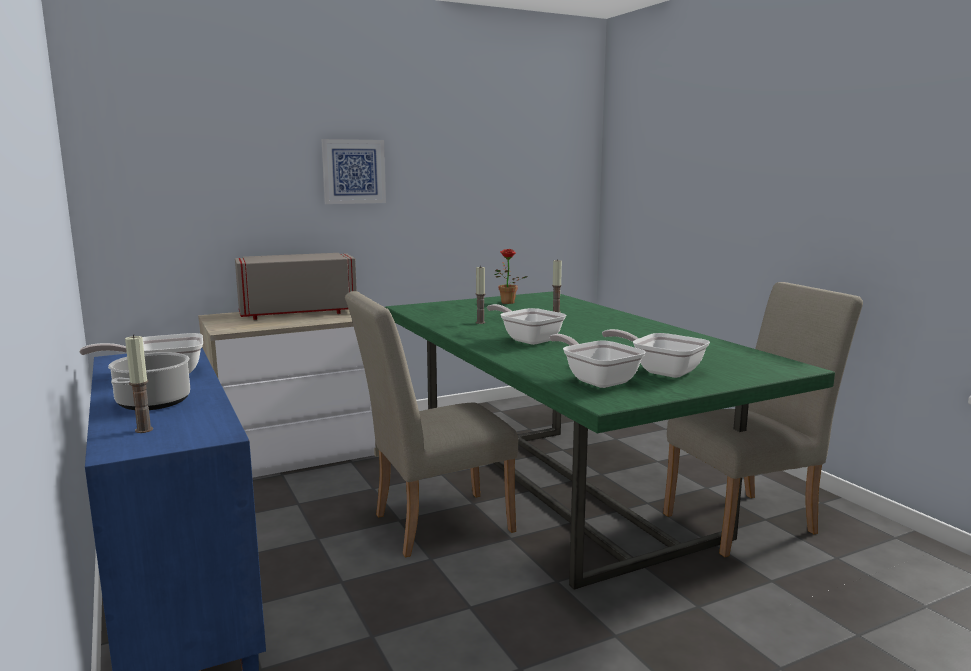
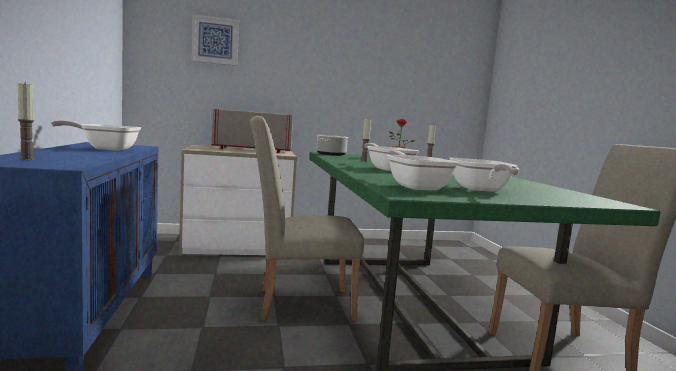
camera: 15 degrees right, 5 degrees down
cooking pot [108,352,190,410] -> cooking pot moved to [316,135,348,156]
picture [321,139,386,204] -> picture moved to [191,14,239,66]
frying pan [602,329,710,378] -> frying pan turned 150 degrees counterclockwise [449,158,519,192]

